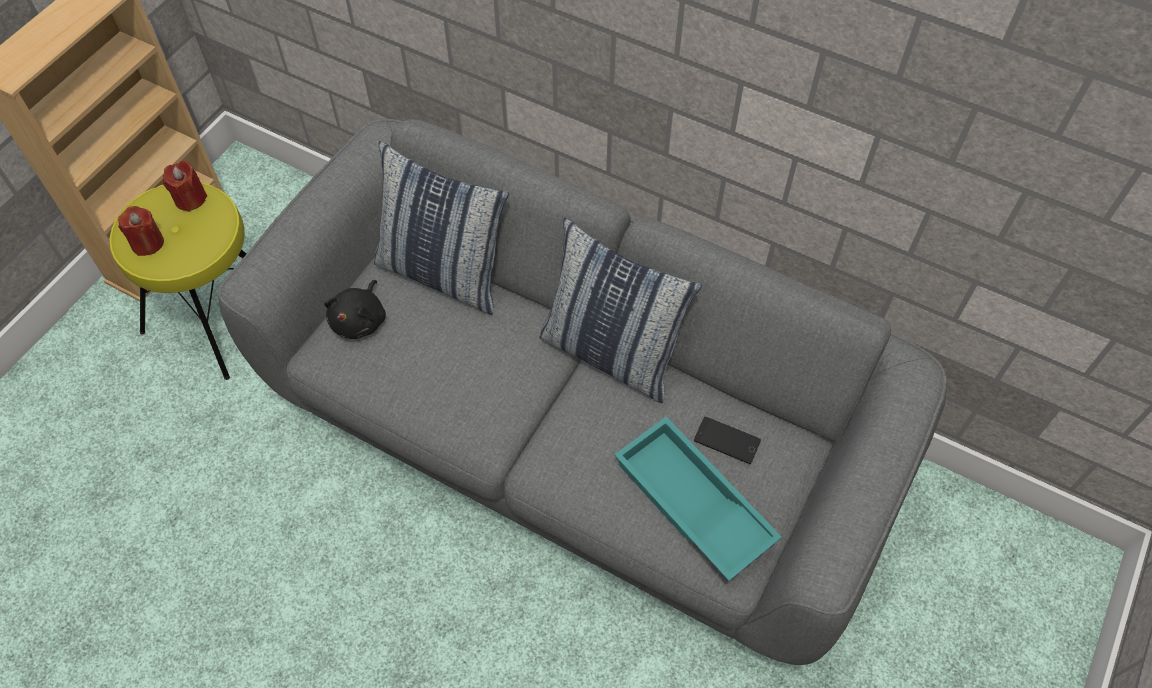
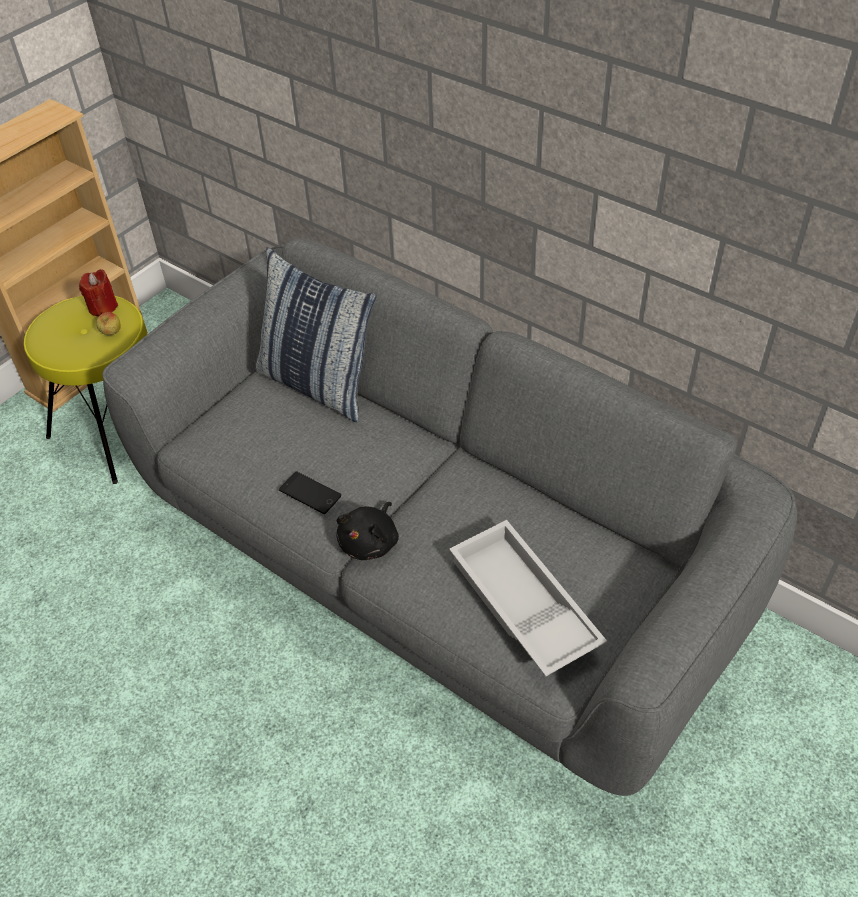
camera: 10 degrees right, 10 degrees down
red candle [118,206,164,256] -> none
black plush toy [324,280,386,339] -> black plush toy moved to [337,502,399,560]
pillow [539,218,702,403] -> none
turquoise tray [614,417,782,581] -> white tray [449,520,607,677]
phone [694,417,761,464] -> phone moved to [279,472,341,514]
none -> apple [96,312,121,335]

